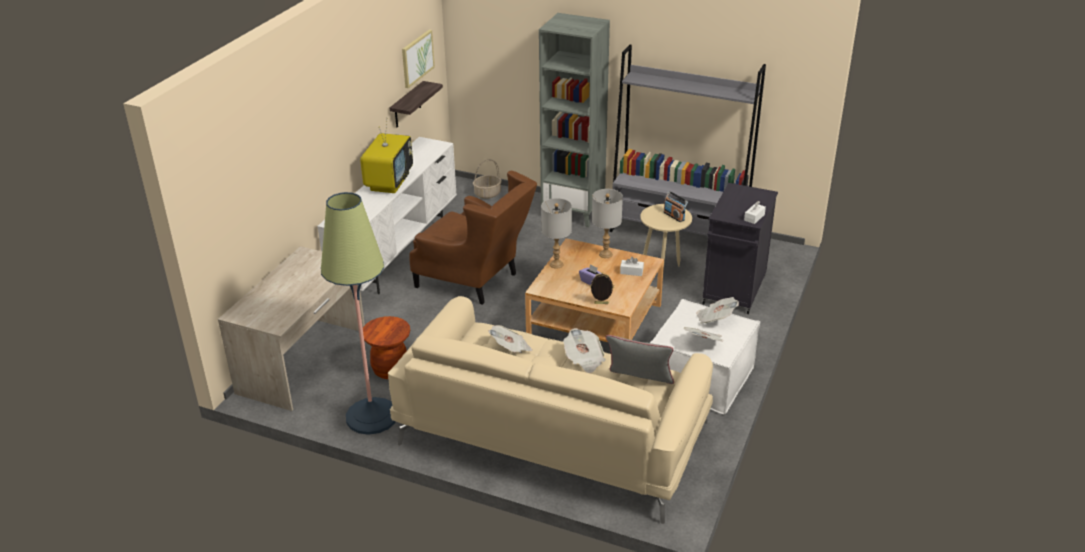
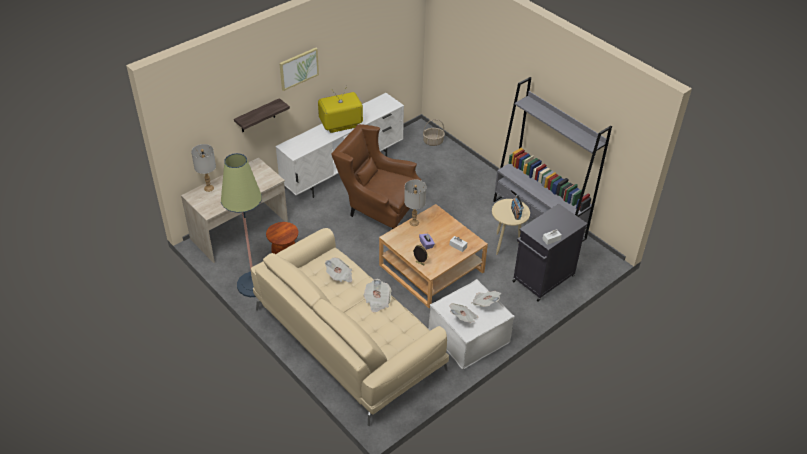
camera: 25 degrees right, 10 degrees up
television [360,122,413,193] -> television turned 150 degrees counterclockwise [318,86,363,133]
shelf [390,81,443,127] -> shelf moved to [234,98,290,132]
picture [402,29,435,88] -> picture moved to [279,48,319,91]
brown armchair [409,171,537,305] -> brown armchair turned 150 degrees clockwise [331,124,422,229]
grey bookcase [539,13,610,227] -> none
grey table lamp [592,189,623,258] -> grey table lamp moved to [191,144,216,192]
grey pillow [606,335,674,384] -> none

